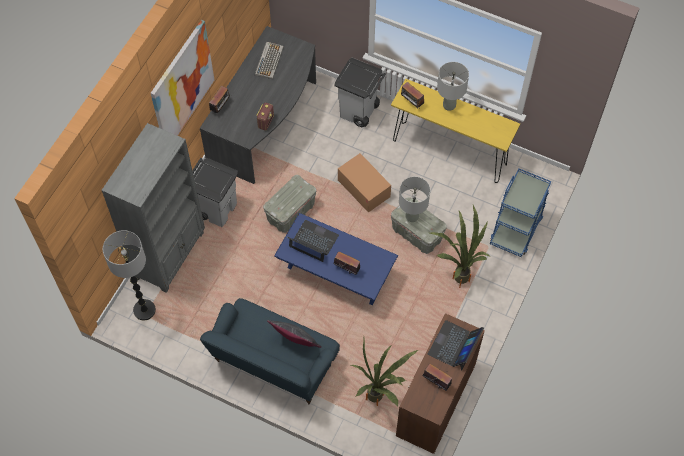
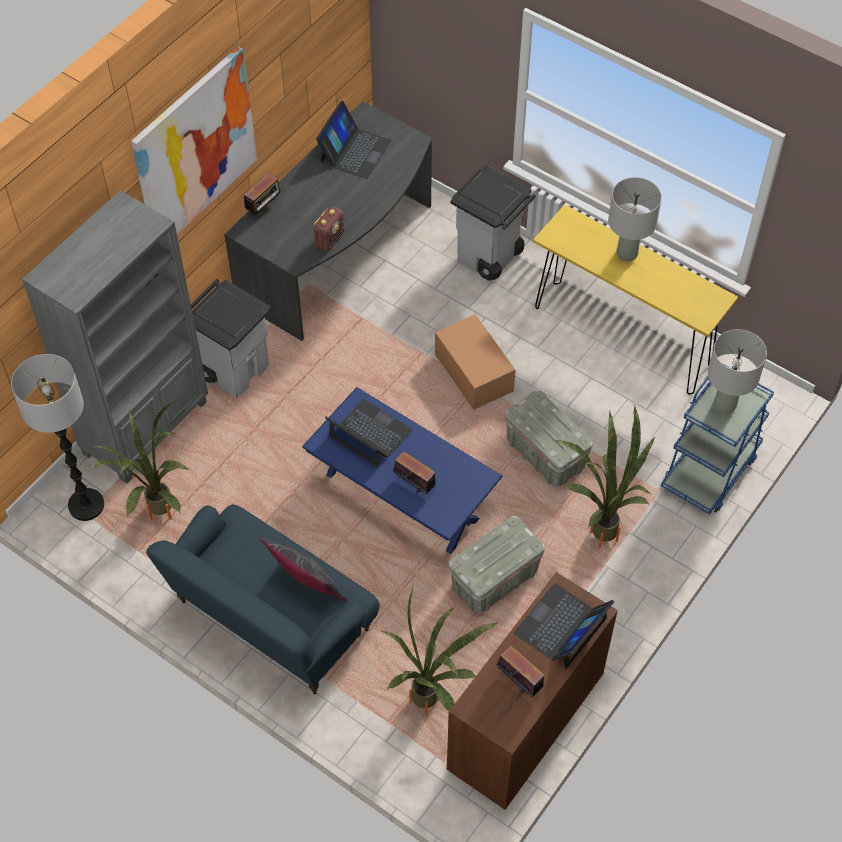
camera: 10 degrees right, 5 degrees down
keyboard [255,42,284,79] -> laptop [316,100,392,179]
grey storage box [263,175,316,233] -> grey storage box moved to [449,516,545,613]
grey table lamp [399,177,430,222] -> grey table lamp moved to [708,329,767,414]
radio [401,82,425,108] -> none
none -> potted plant [93,399,189,520]

